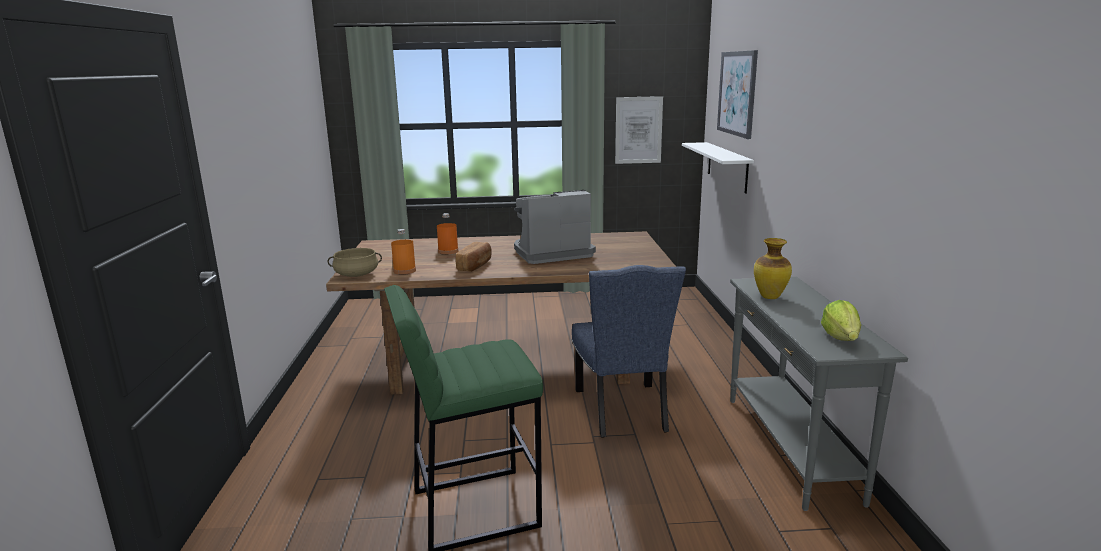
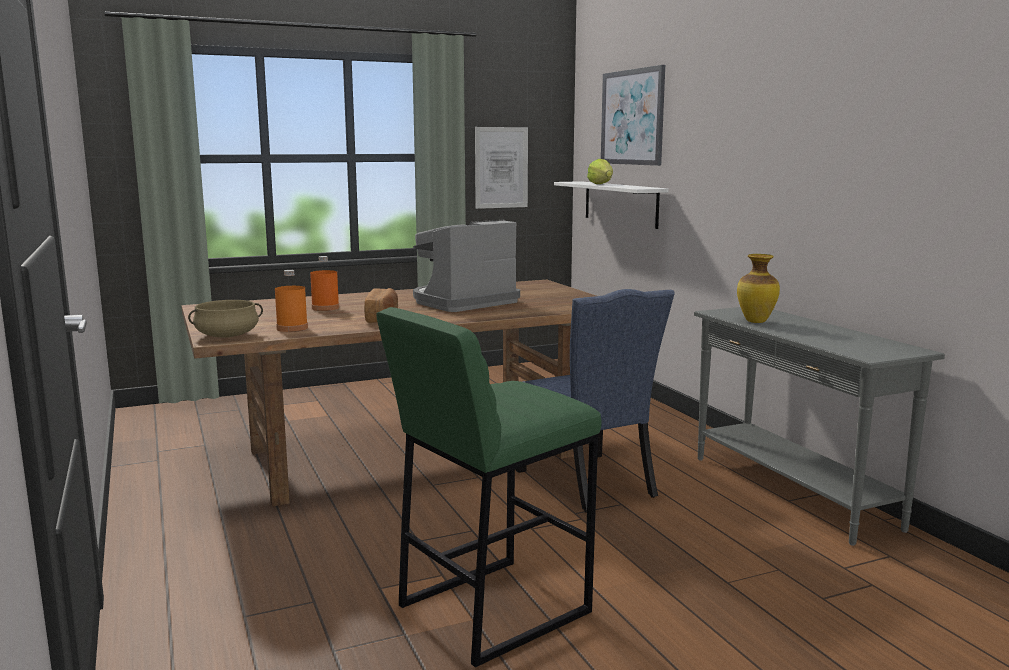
camera: 20 degrees left, 5 degrees down
lettuce [821,300,861,341] -> lettuce moved to [587,159,613,184]

